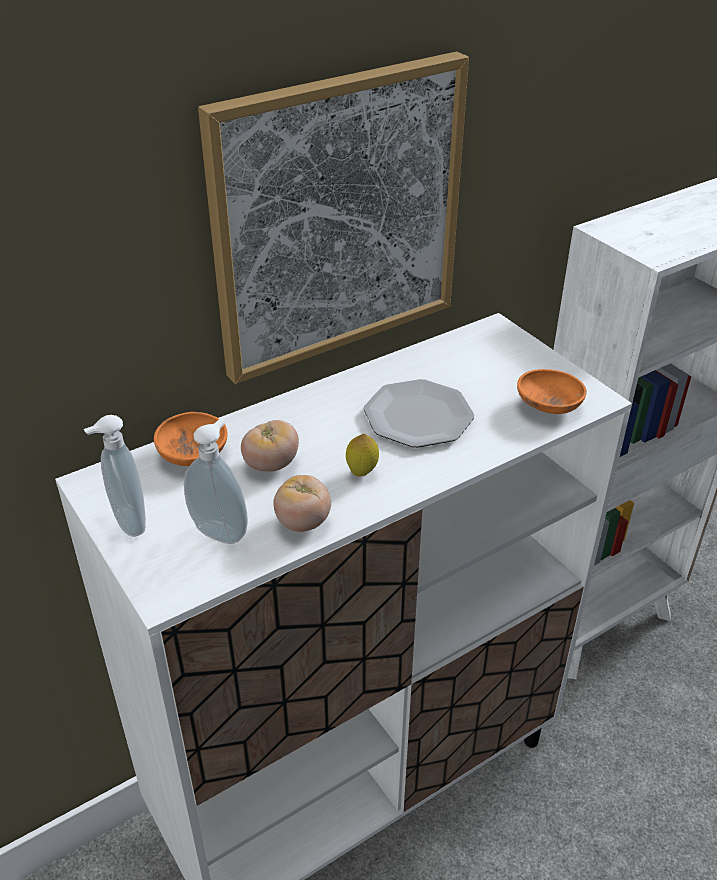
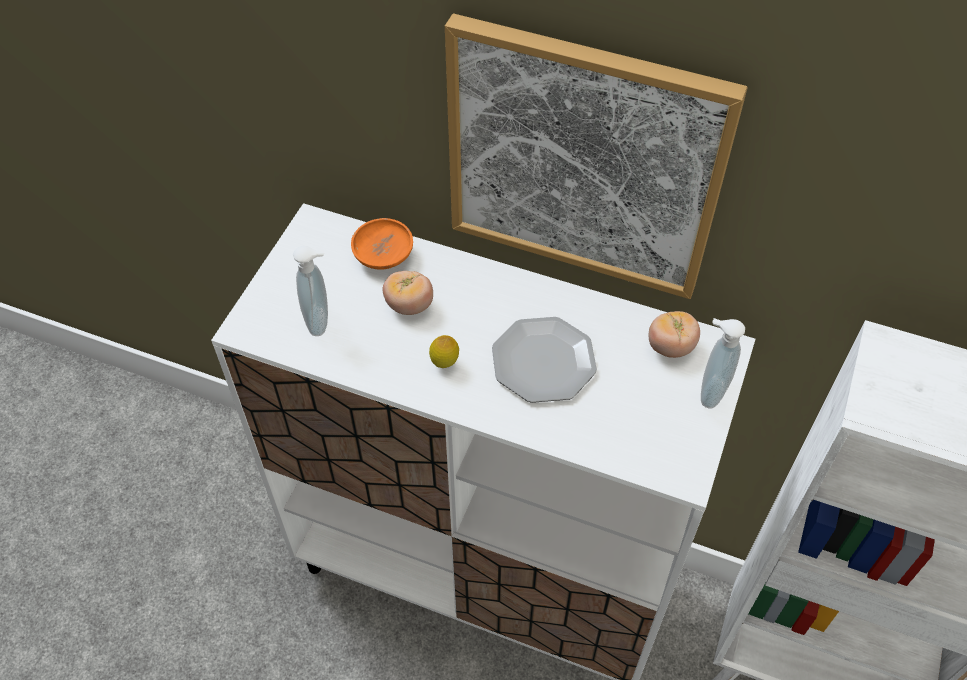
camera: 55 degrees right, 15 degrees up
soap dispenser [84,415,146,537] -> soap dispenser moved to [701,318,745,408]
tomato [273,475,331,532] -> tomato moved to [649,311,700,358]
orange bowl [517,369,587,414] -> none

